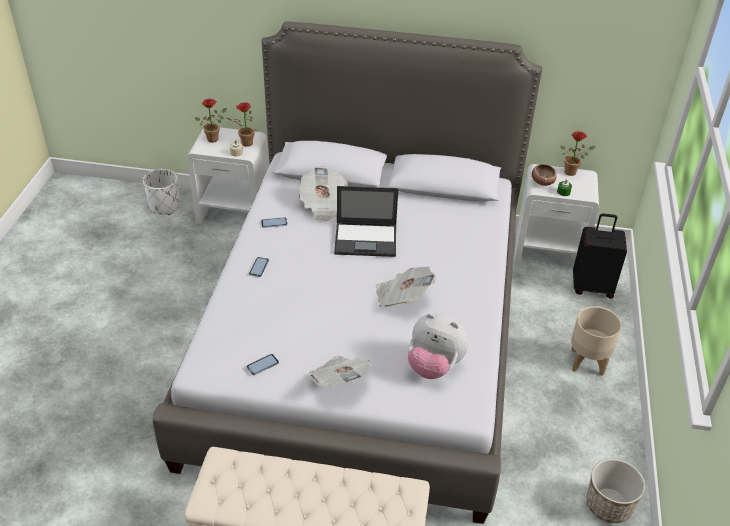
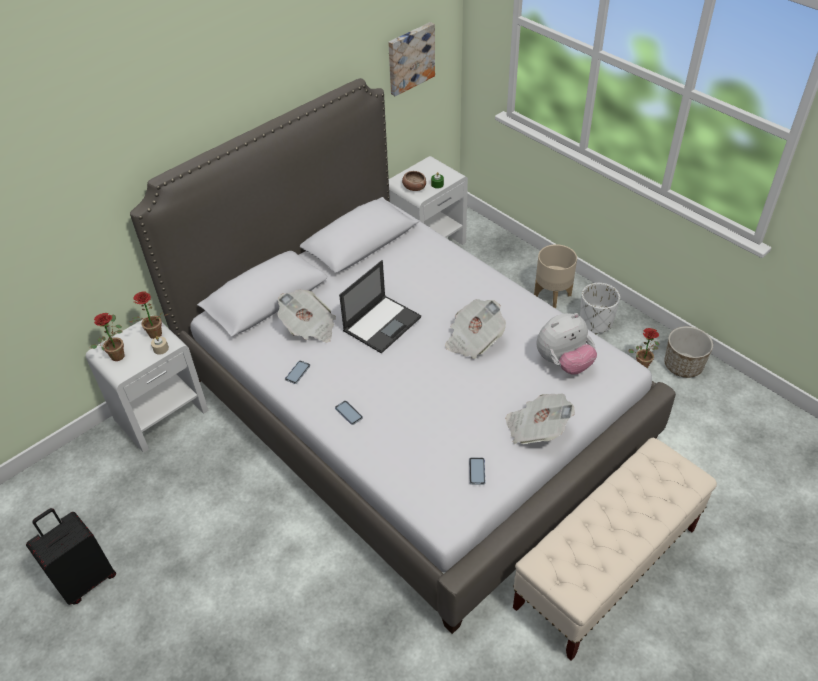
camera: 50 degrees left, 5 degrees up
white planter [143,169,180,215] -> white planter moved to [580,283,620,334]
potted plant [561,131,596,176] -> potted plant moved to [628,328,659,369]
black suitcase [573,213,627,299] -> black suitcase moved to [26,508,116,605]
none -> picture [388,22,435,96]

